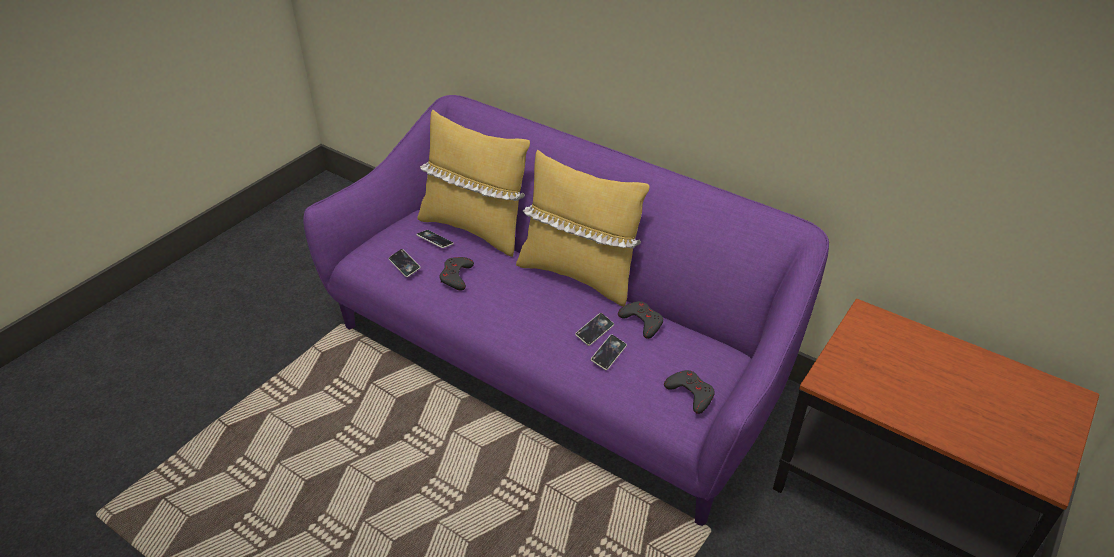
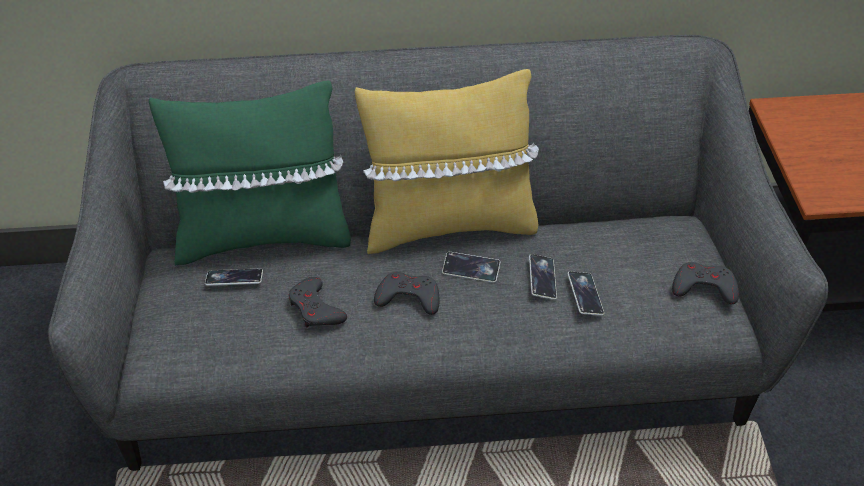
camera: 40 degrees left, 5 degrees up
purple sofa [303,95,829,526] -> grey sofa [48,35,828,471]
phone [389,249,421,277] -> phone moved to [442,252,500,283]
yellow pillow [417,110,530,257] -> green pillow [149,80,351,265]
grey game controller [618,301,663,339] -> grey game controller moved to [374,272,440,315]

